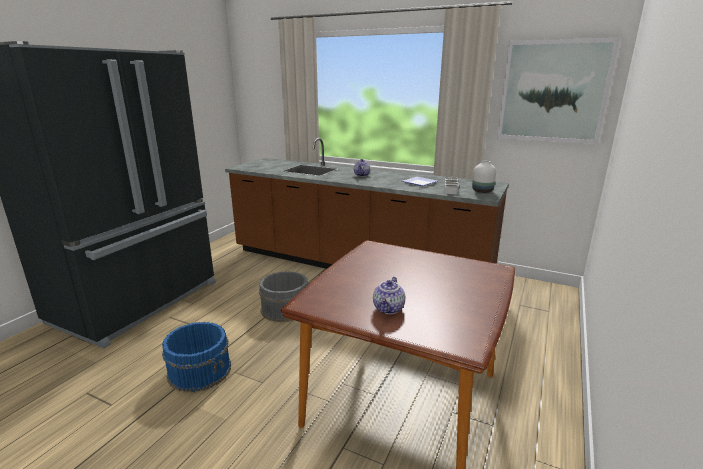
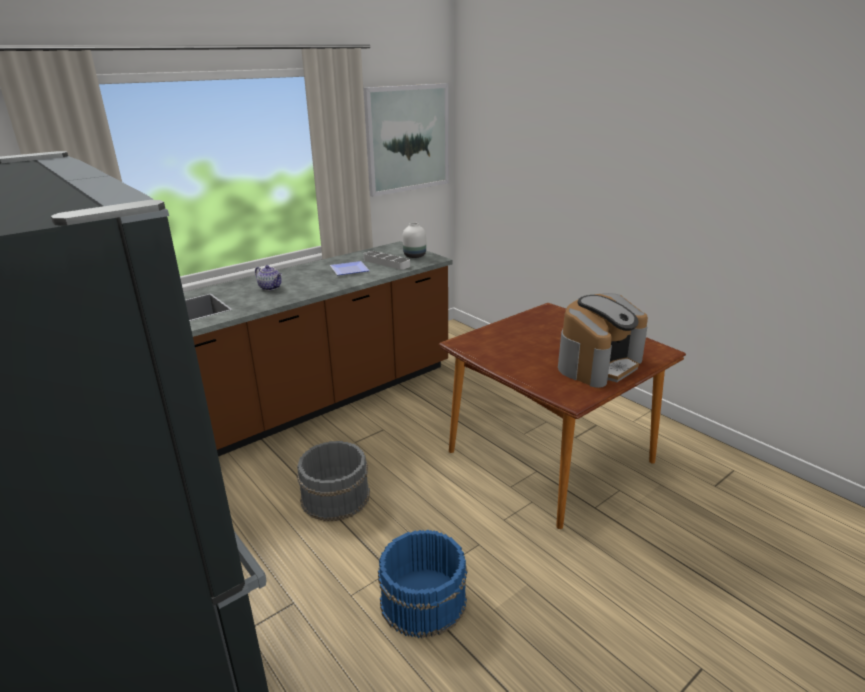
camera: 65 degrees left, 5 degrees up
teapot [373,277,405,314] -> coffee machine [558,293,648,388]

